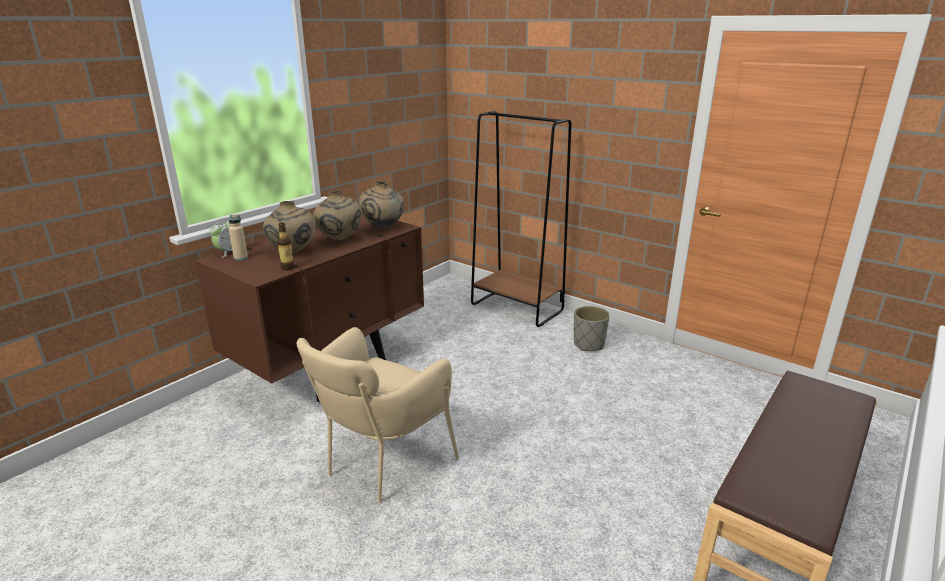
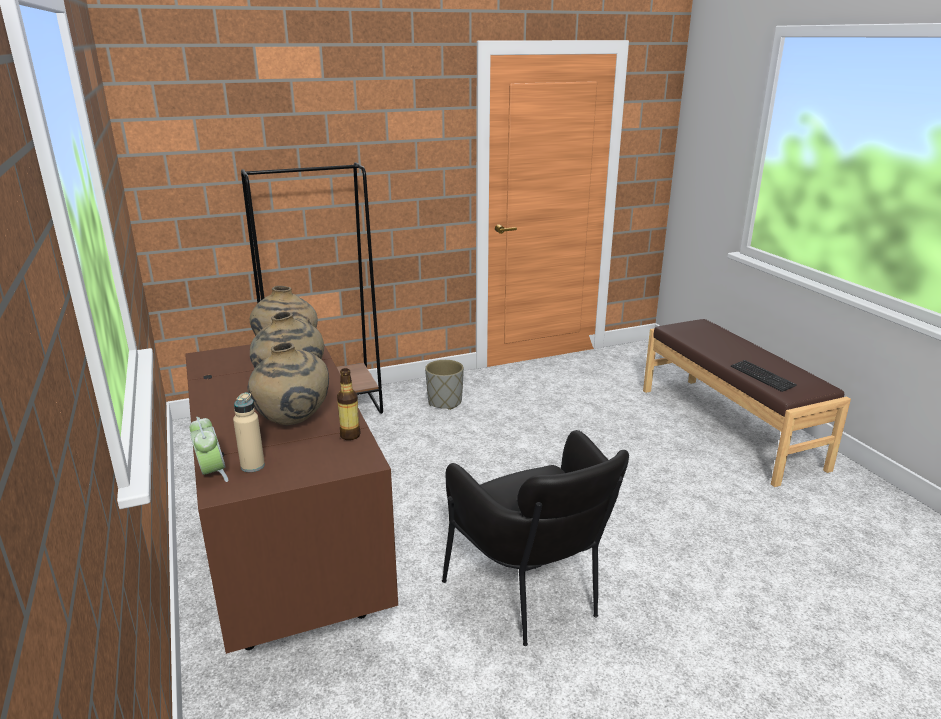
camera: 60 degrees left, 0 degrees up
beige armchair [297,327,459,503] -> black armchair [442,430,629,646]
none -> keyboard [731,360,797,392]

